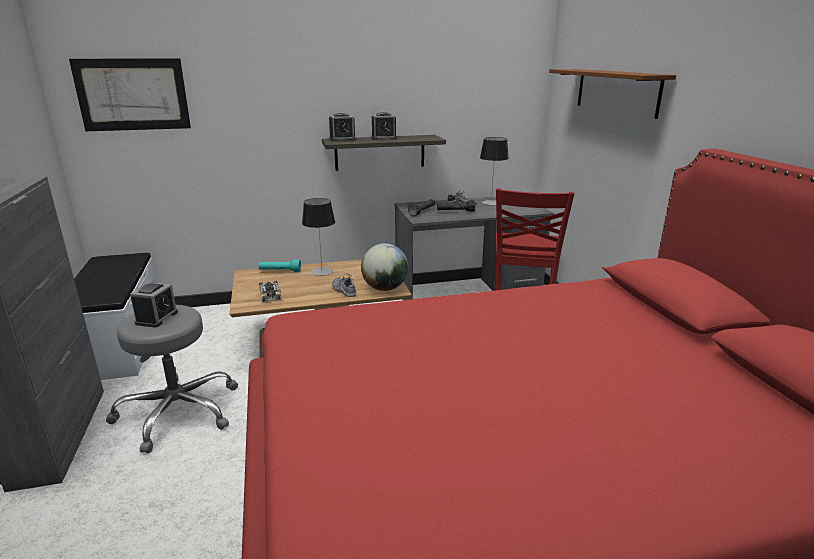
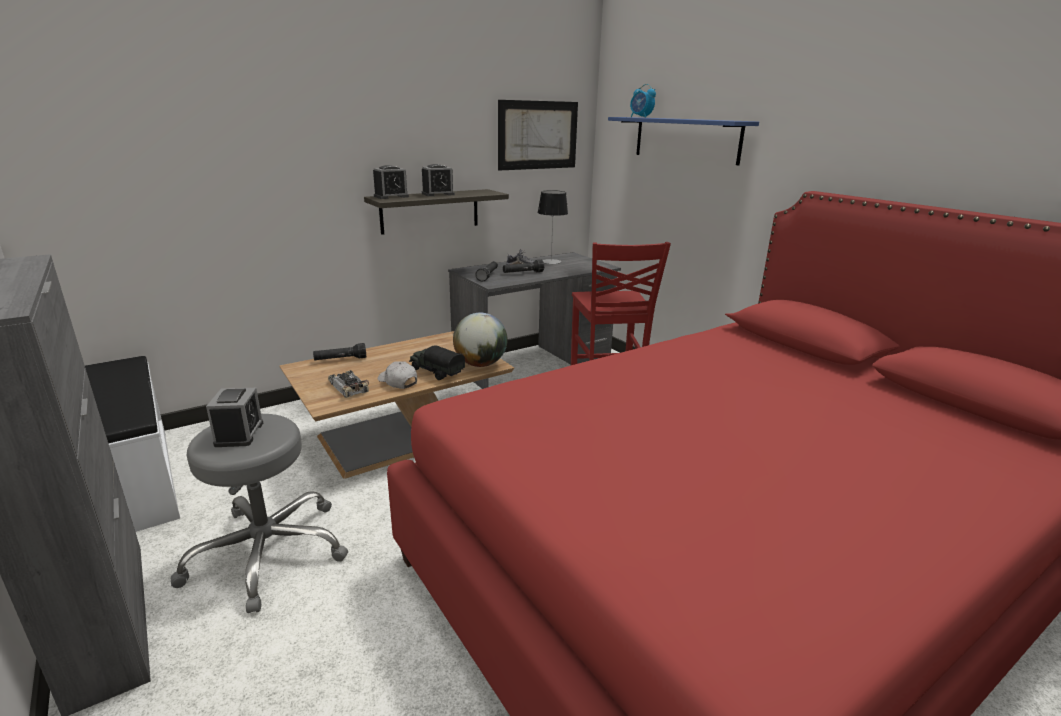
camera: 20 degrees left, 0 degrees up
picture [69,58,191,131] -> picture moved to [498,100,578,171]
turquoise flashlight [259,260,301,272] -> black flashlight [313,343,366,360]
table lamp [302,198,335,276] -> none
shoe [332,273,356,297] -> toy truck [409,345,465,380]
brown shelf [549,69,676,119] -> blue shelf [608,117,759,165]
none -> white cap [378,361,417,389]
none -> alarm clock [630,84,656,118]

